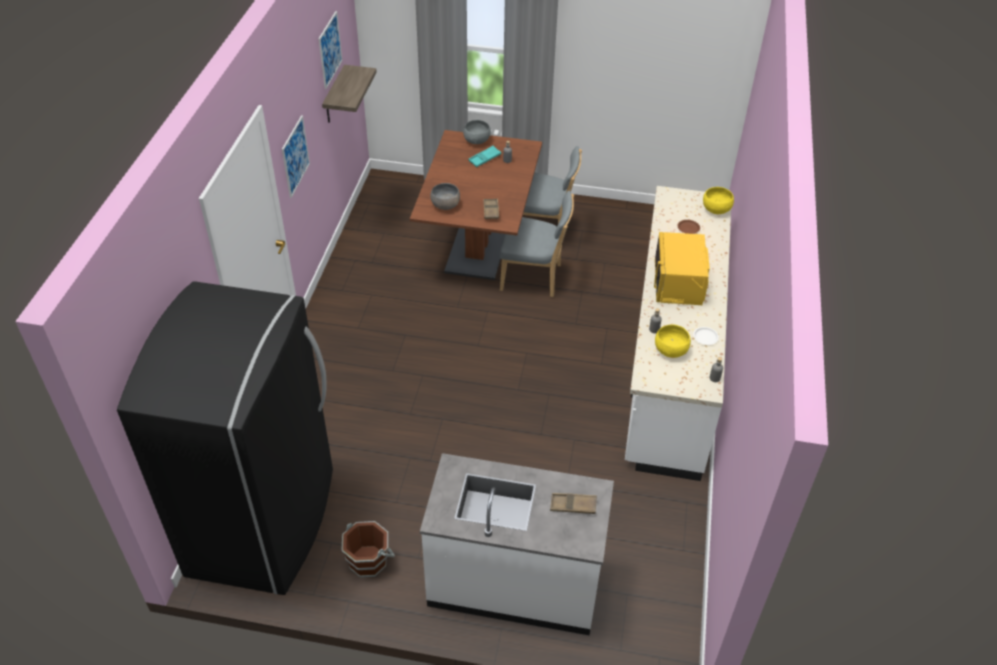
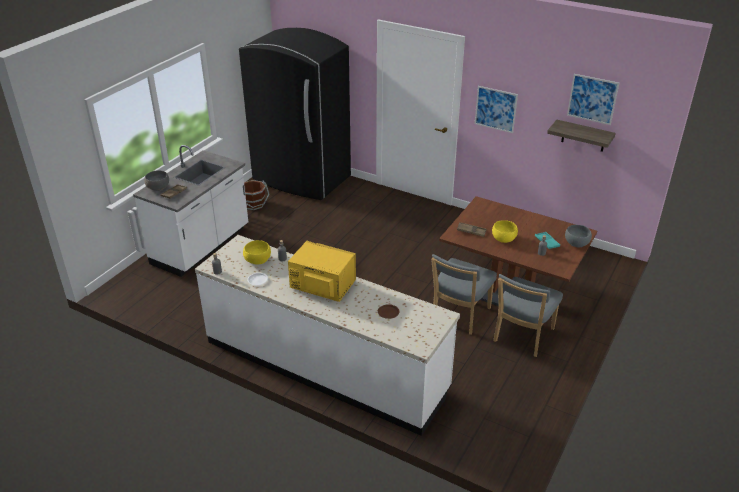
camera: 110 degrees right, 10 degrees down
grey bowl [430,183,460,210] -> grey bowl moved to [144,170,169,191]
yellow bowl [703,187,734,214] -> yellow bowl moved to [492,220,518,243]

